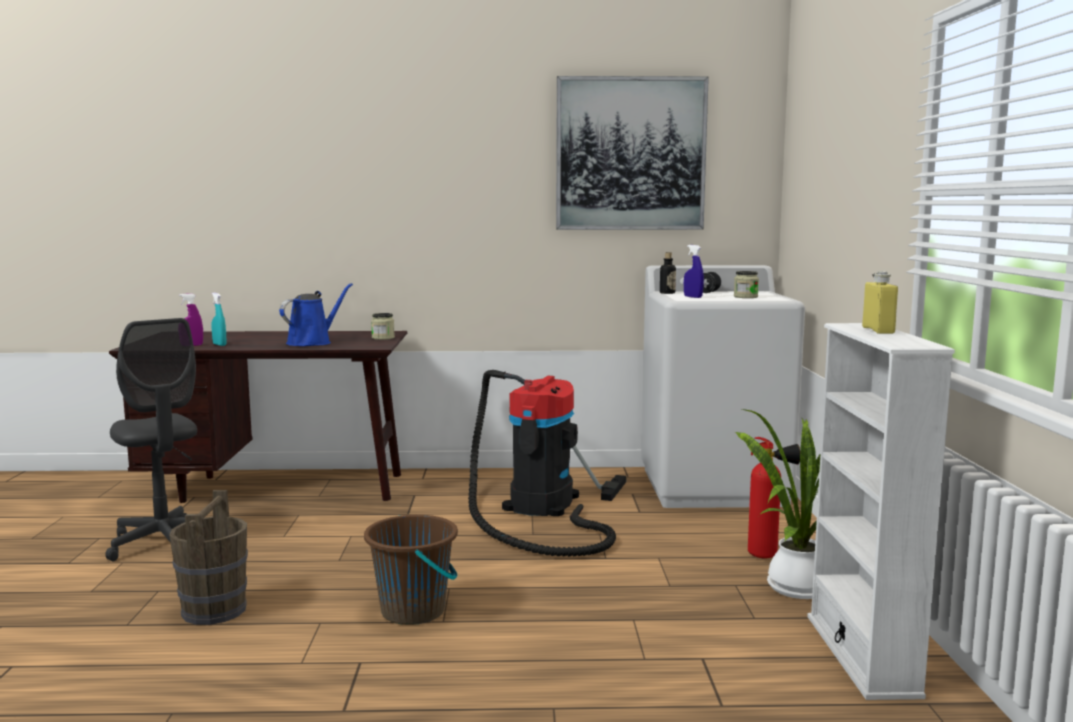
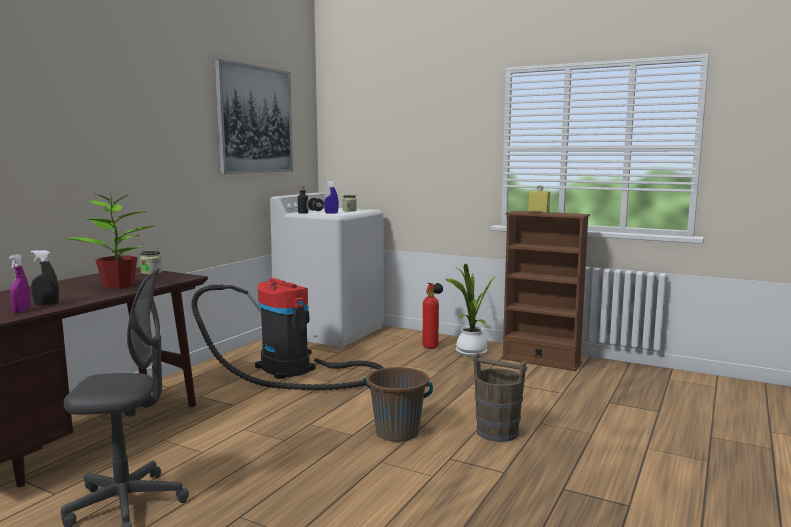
camera: 60 degrees left, 0 degrees up
brown bucket [169,490,248,625] -> brown bucket moved to [473,353,527,442]
turquoise spray bottle [211,293,227,346] -> black spray bottle [31,250,59,305]
blue watering can [279,283,353,346] -> potted plant [64,187,155,289]
white bookcase [807,323,955,700] -> brown bookcase [501,211,590,371]

